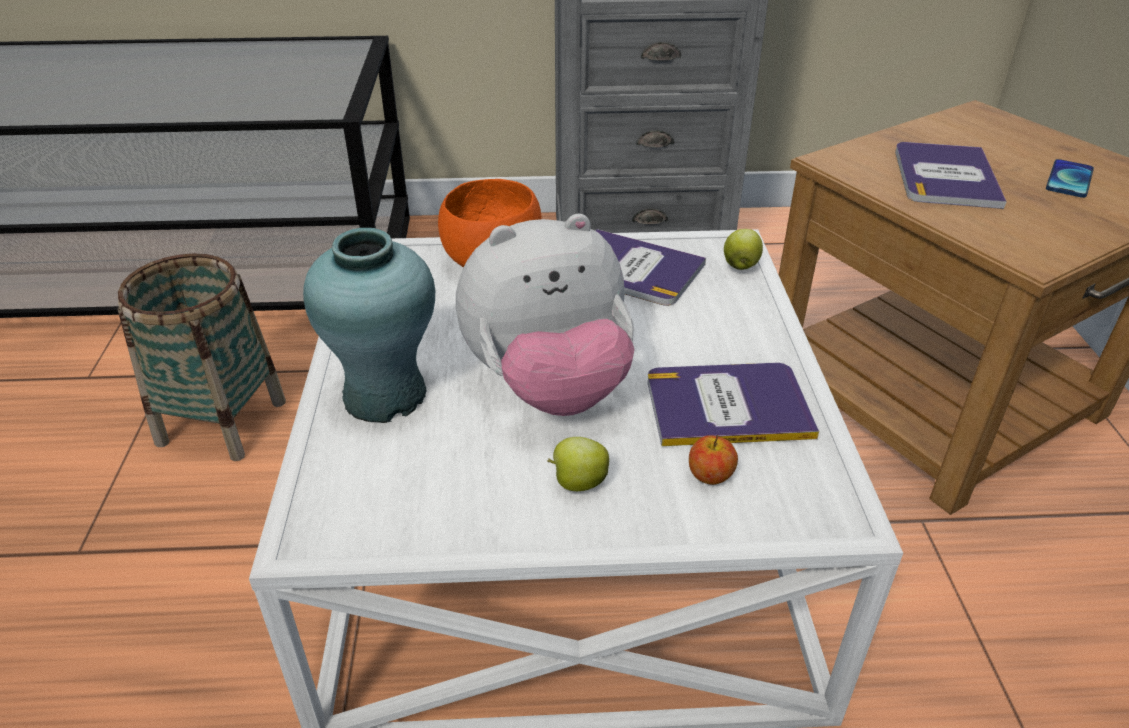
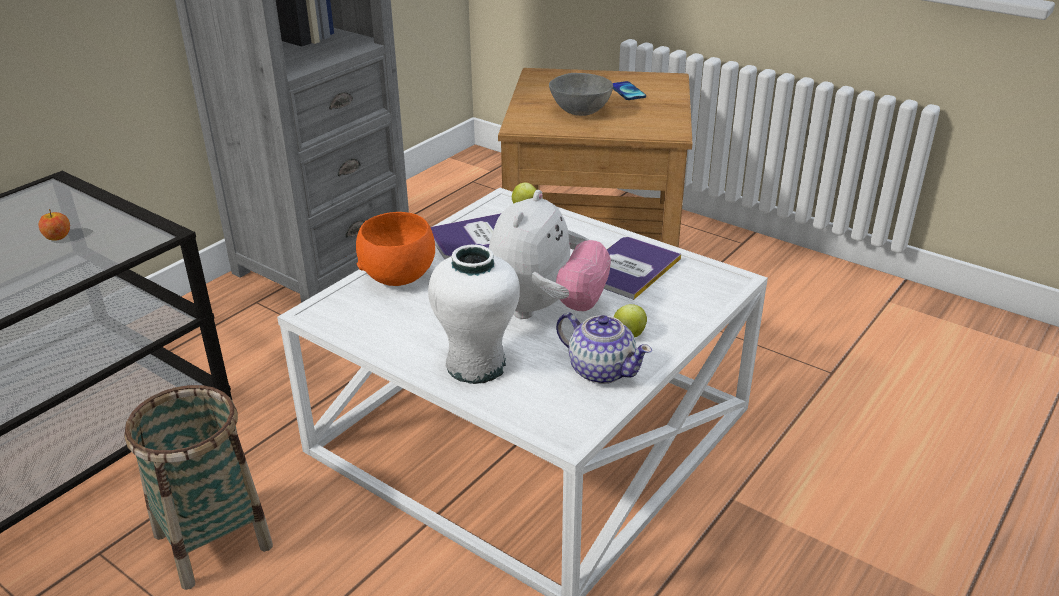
camera: 50 degrees left, 5 degrees down
turquoise vase [303,228,435,423] -> white vase [428,245,520,384]
apple [689,435,738,485] -> apple moved to [39,209,70,241]
book [895,142,1007,209] -> grey bowl [549,73,613,116]
none -> teapot [556,313,652,384]

